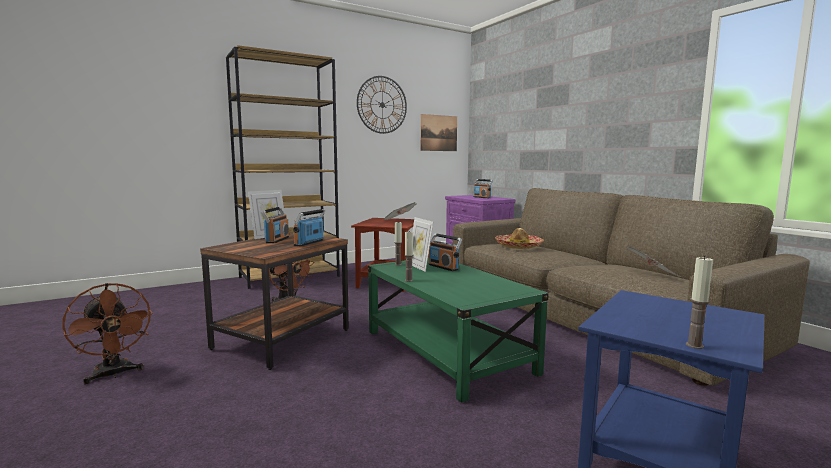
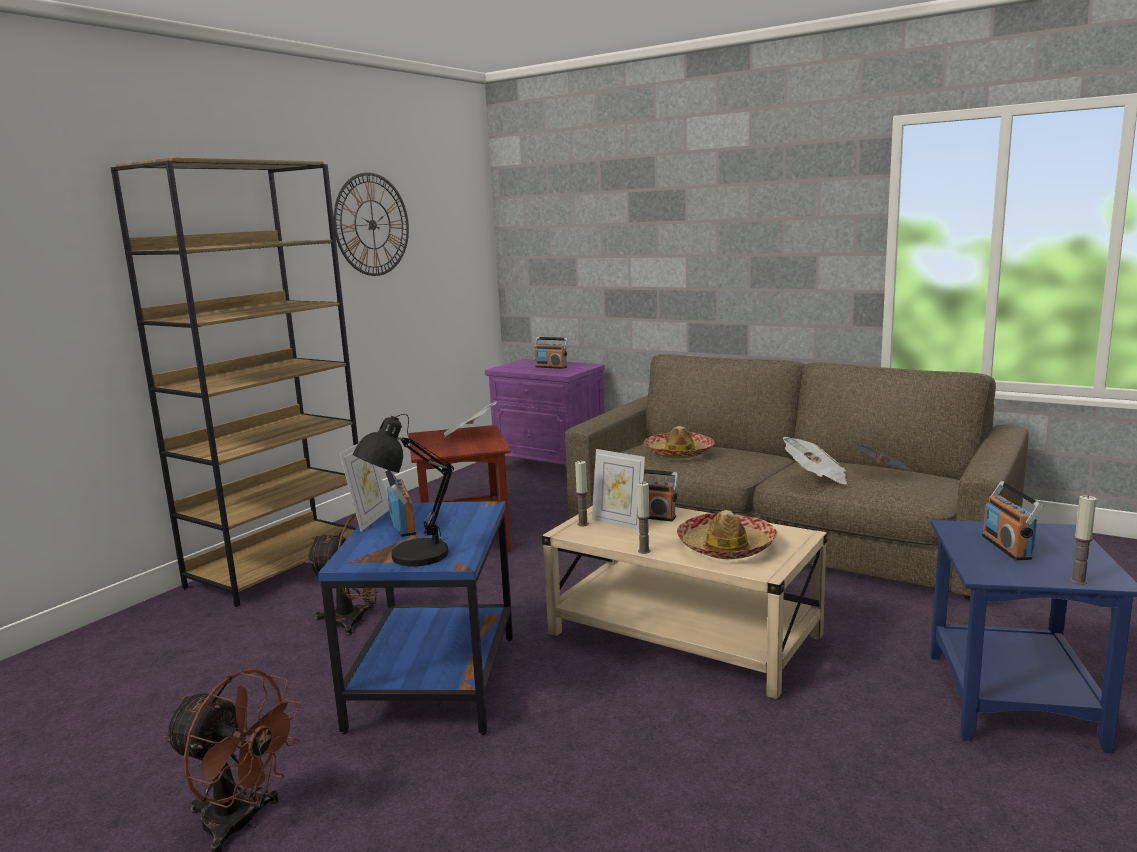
camera: 25 degrees left, 5 degrees up
brown side table [200,233,349,370] -> blue side table [318,501,513,735]
radio [293,209,325,247] -> radio moved to [982,481,1043,560]
green coffee table [368,258,549,403] -> beige coffee table [542,506,828,699]
picture [420,114,457,151] -> none
none -> black table lamp [353,414,454,567]
none -> hat [677,510,777,559]
none -> newspaper [783,437,847,485]

